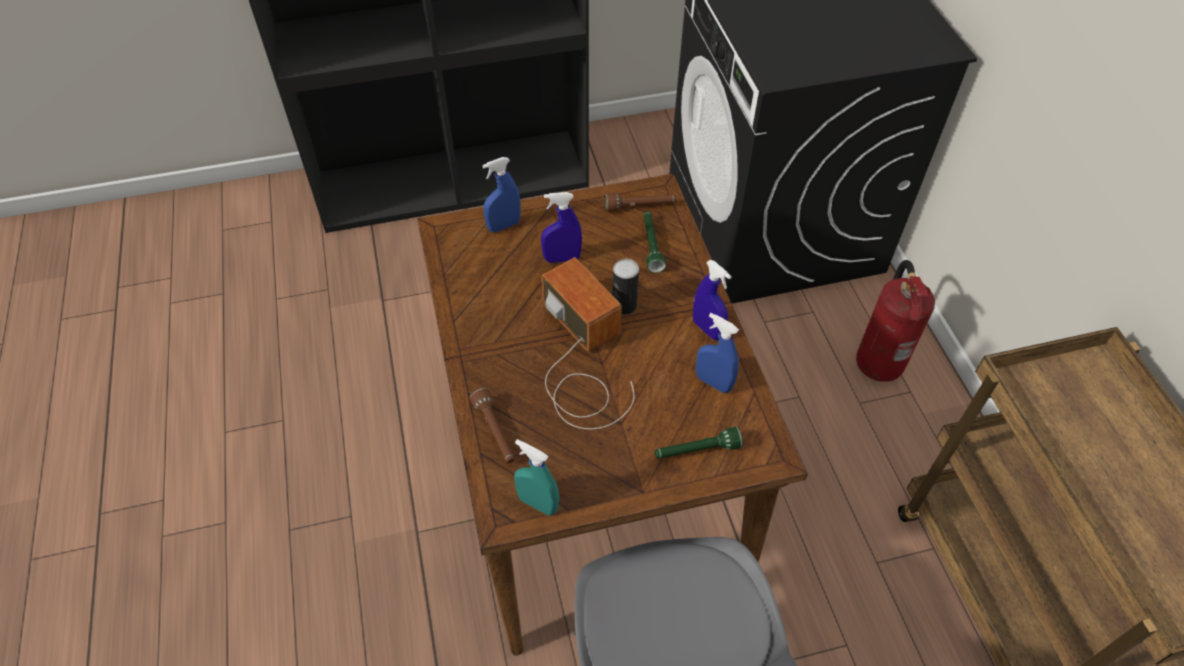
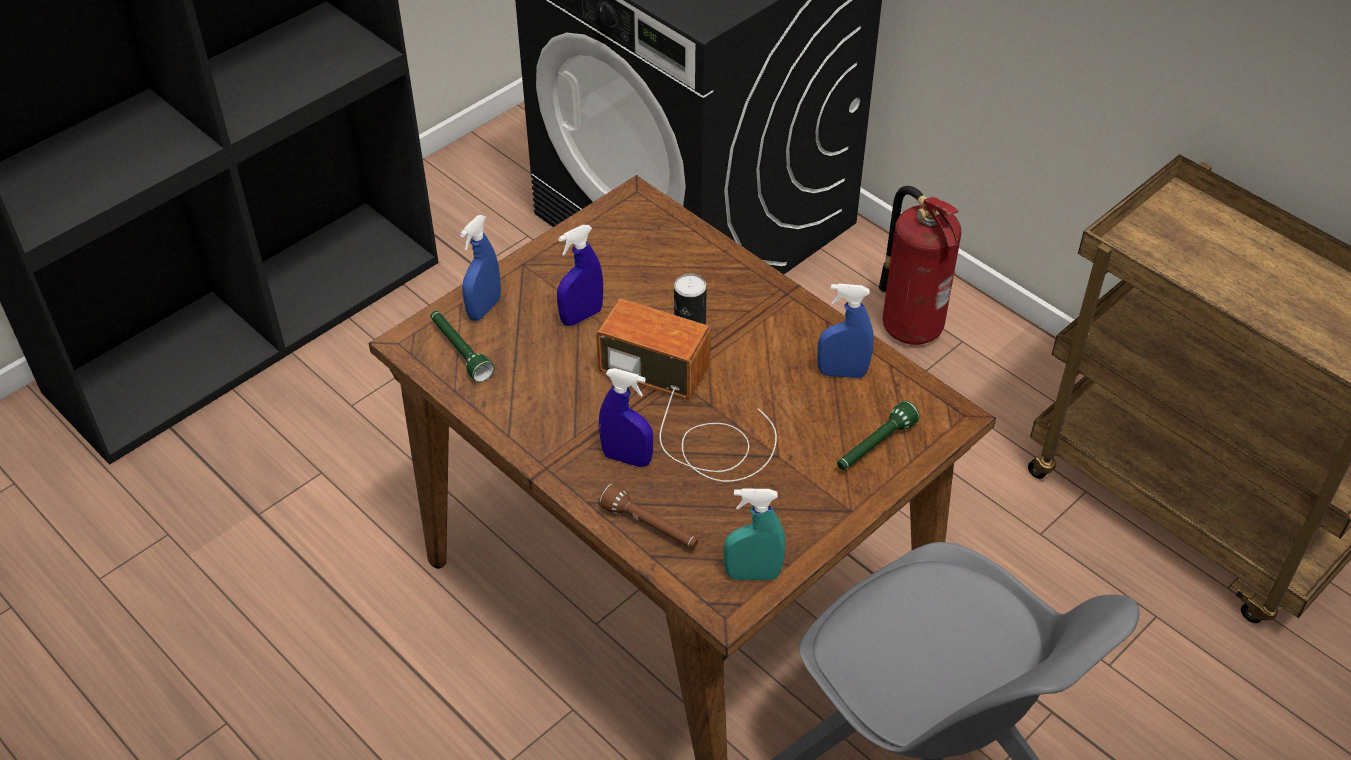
camera: 30 degrees left, 5 degrees down
brown flashlight [605,193,676,212] -> none
green flashlight [644,211,666,273] -> green flashlight moved to [431,311,495,382]
blue spray bottle [693,260,731,340] -> blue spray bottle moved to [599,368,653,467]

